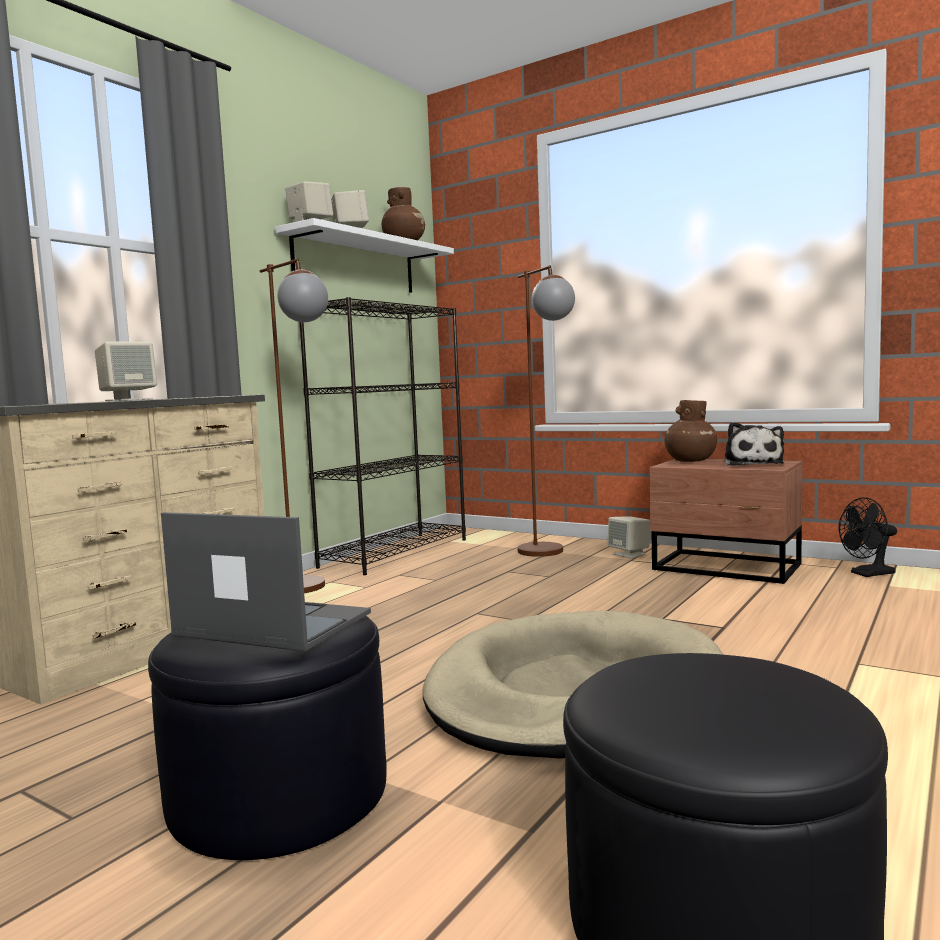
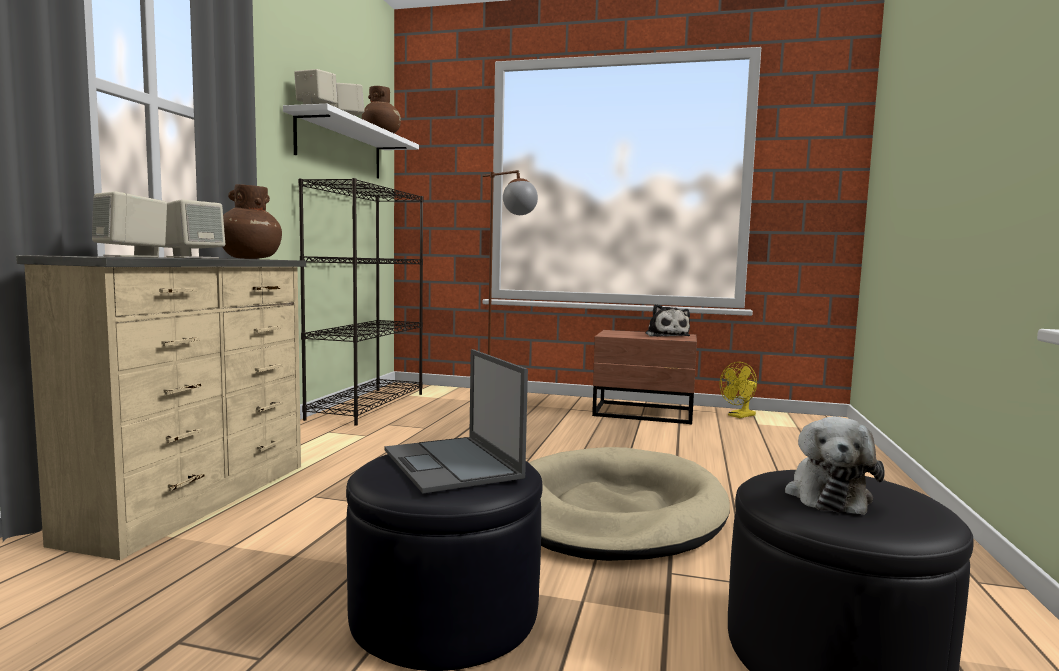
camera: 20 degrees left, 0 degrees up
laptop [161,512,371,651] -> laptop turned 120 degrees counterclockwise [384,349,528,493]
brown floor lamp [260,258,328,593] -> none
beige speaker [607,516,650,558] -> beige speaker moved to [92,191,167,258]
brown vase [664,400,717,462] -> brown vase moved to [222,184,282,259]
black fan [838,497,897,577] -> yellow fan [720,362,757,418]
none -> plush toy [785,416,885,515]

